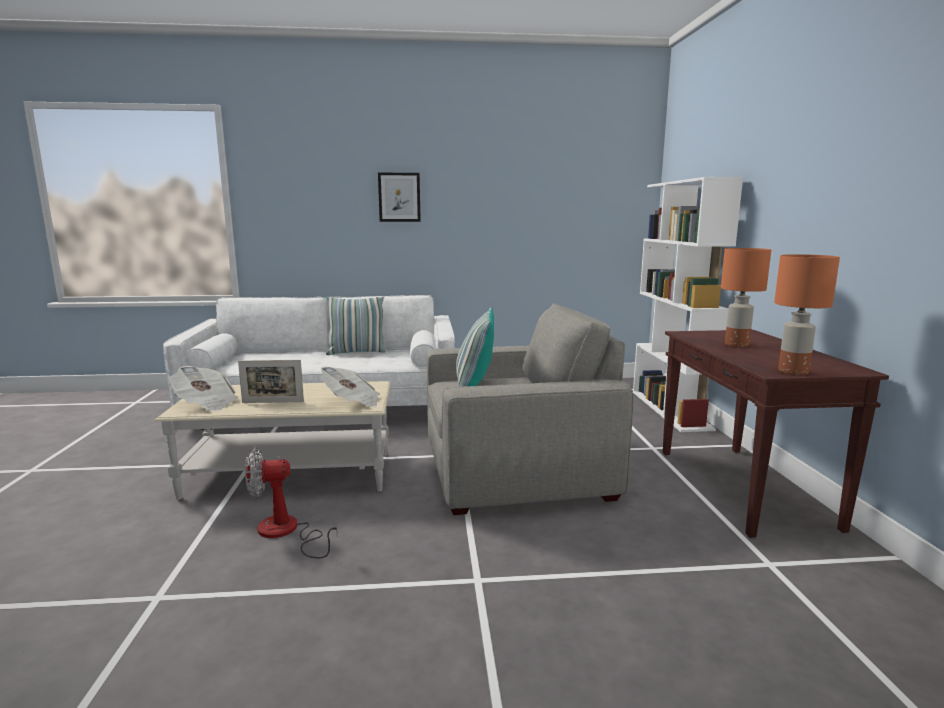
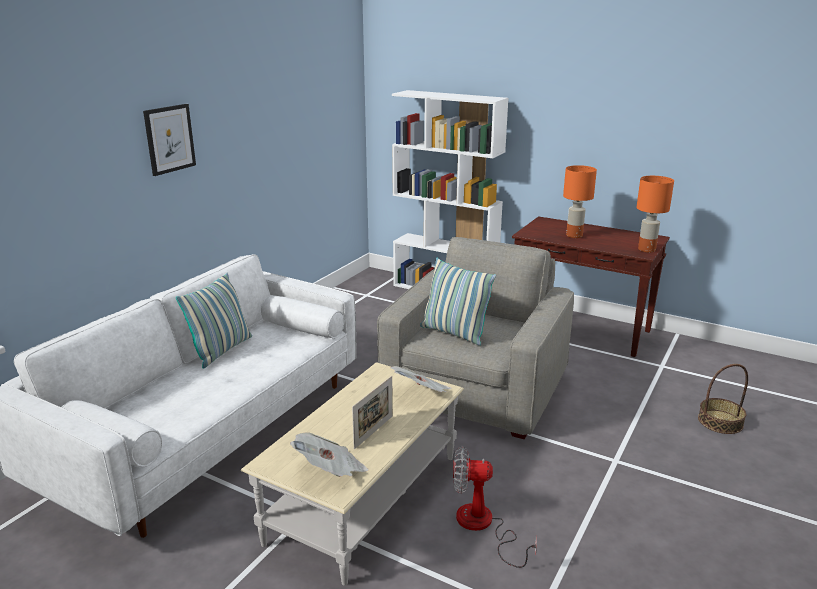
camera: 55 degrees left, 10 degrees up
fan [245,448,337,559] -> fan turned 75 degrees clockwise [453,446,537,568]
none -> basket [698,364,748,434]

